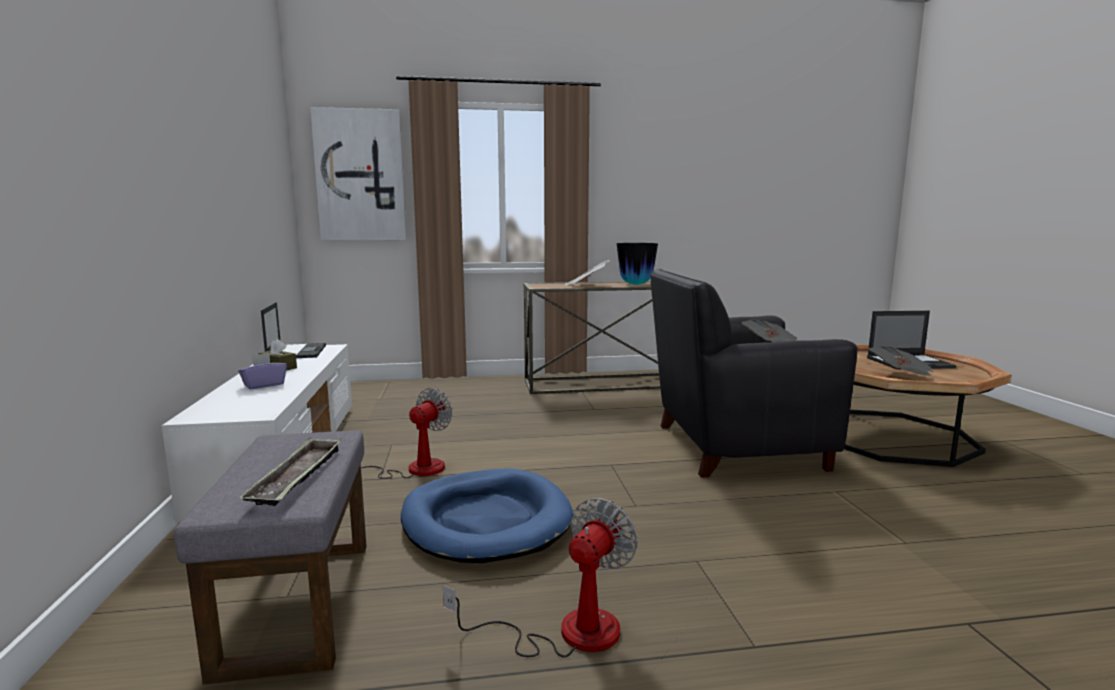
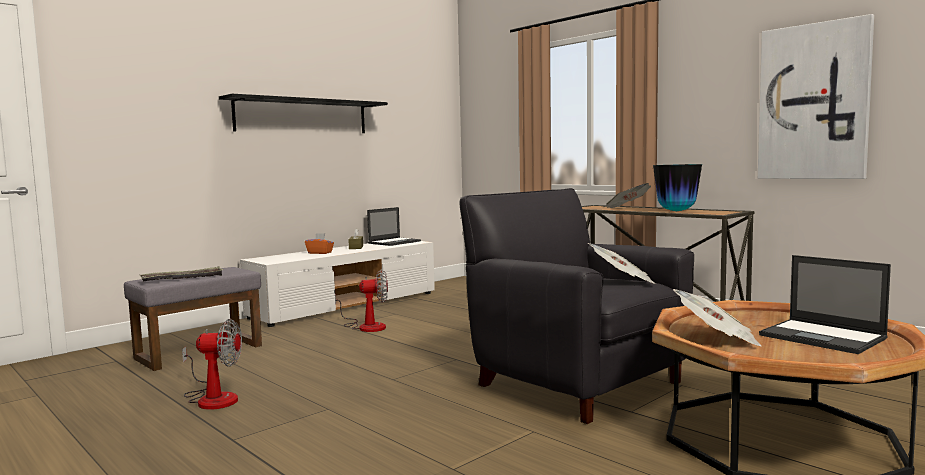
camera: 55 degrees right, 5 degrees down
purple tissue box [238,353,287,389] -> orange tissue box [305,233,334,254]
picture [310,107,406,241] -> picture moved to [758,14,874,179]
blue dog bed [401,468,573,563] -> none
none -> black shelf [219,94,388,133]

